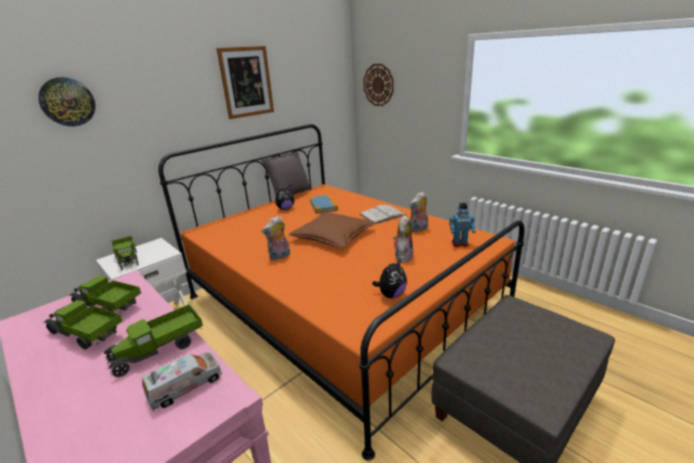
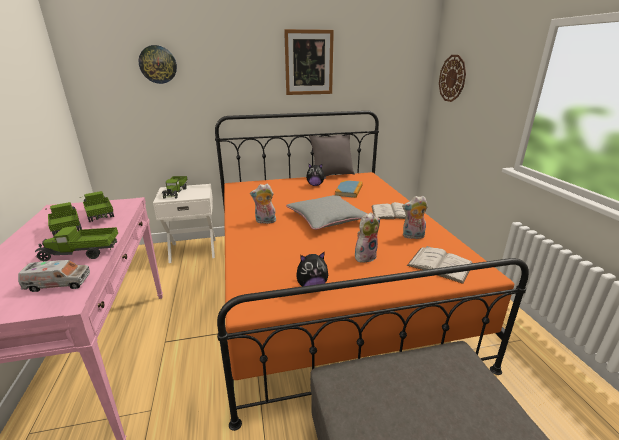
camera: 30 degrees right, 0 degrees up
brown pillow [289,212,376,248] -> grey pillow [286,195,367,230]
toy robot [449,203,476,247] -> white book [407,246,472,284]

